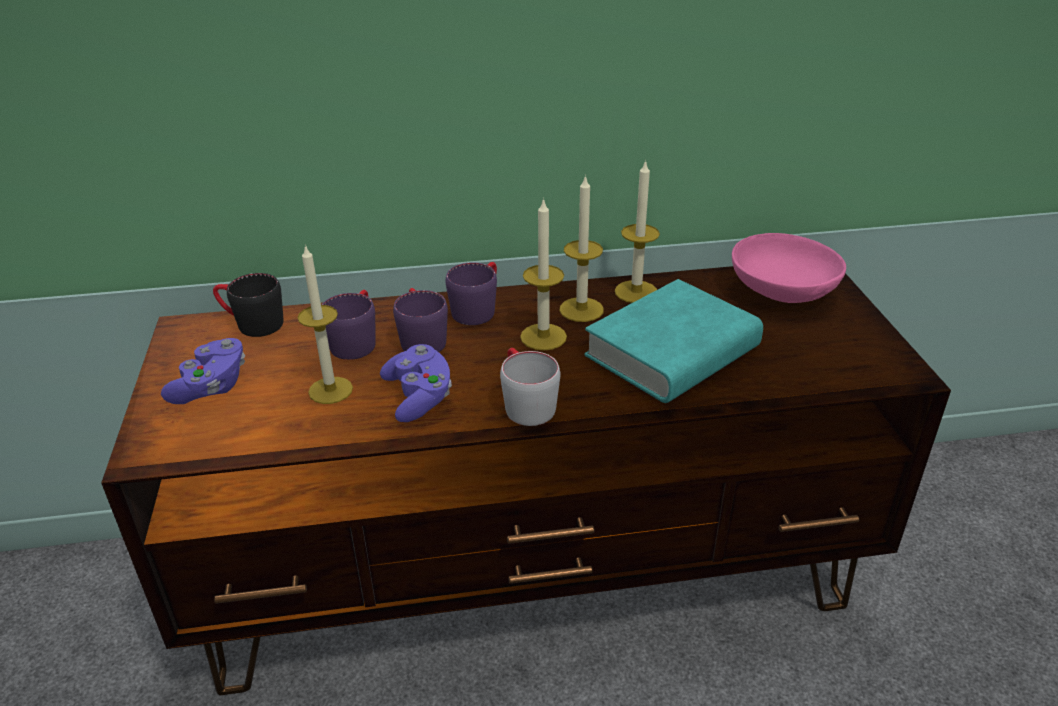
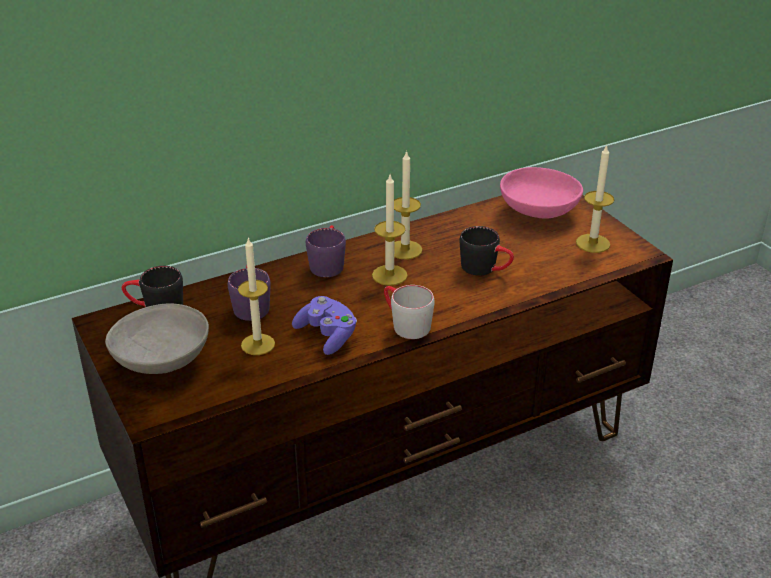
camera: 20 degrees left, 0 degrees up
purple game controller [161,338,245,404] -> grey bowl [105,304,209,374]
purple mug [393,288,448,352] -> none
turquoise book [585,279,763,403] -> black mug [460,226,514,275]
candle [615,159,660,303] -> candle moved to [576,145,614,253]

